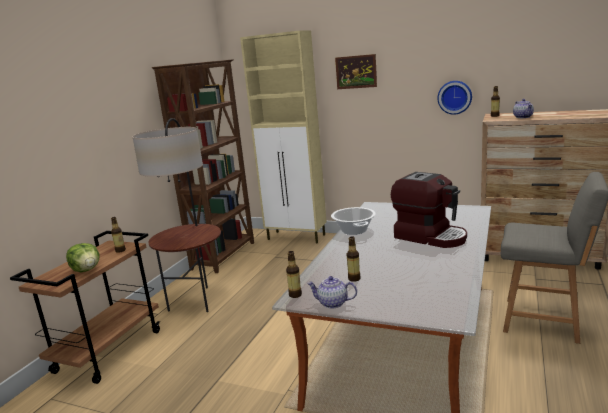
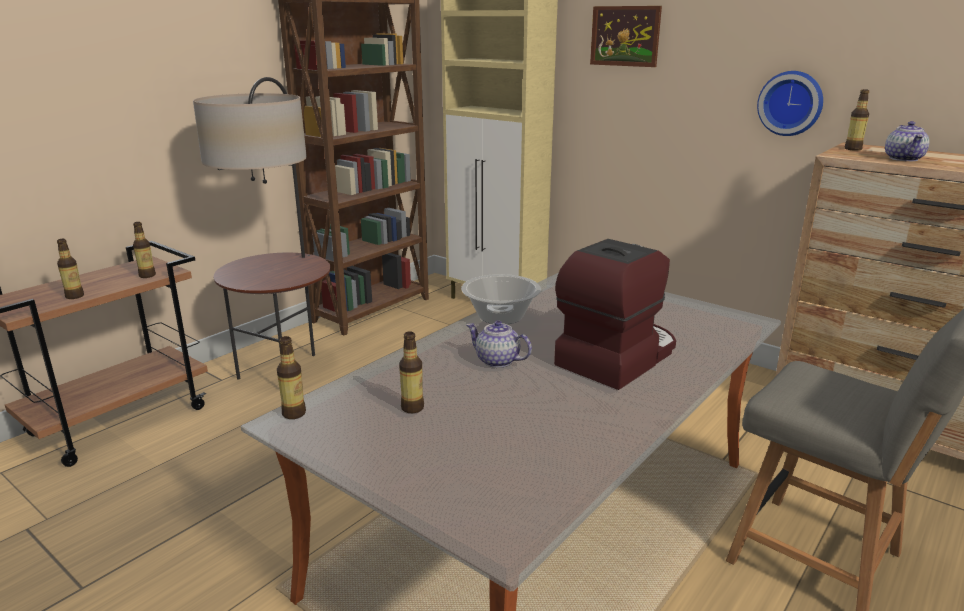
camera: 15 degrees right, 5 degrees up
lettuce [66,243,99,272] -> bottle [57,239,84,299]
teapot [307,276,357,308] -> teapot moved to [466,320,532,368]
coffee machine [391,172,467,248] -> coffee machine turned 105 degrees counterclockwise [554,239,676,390]

